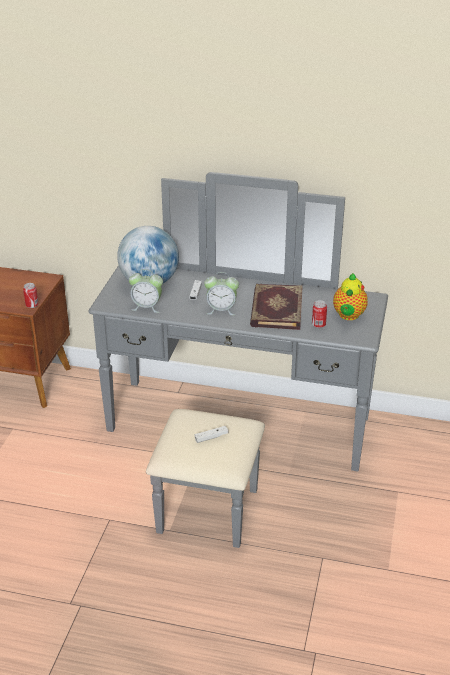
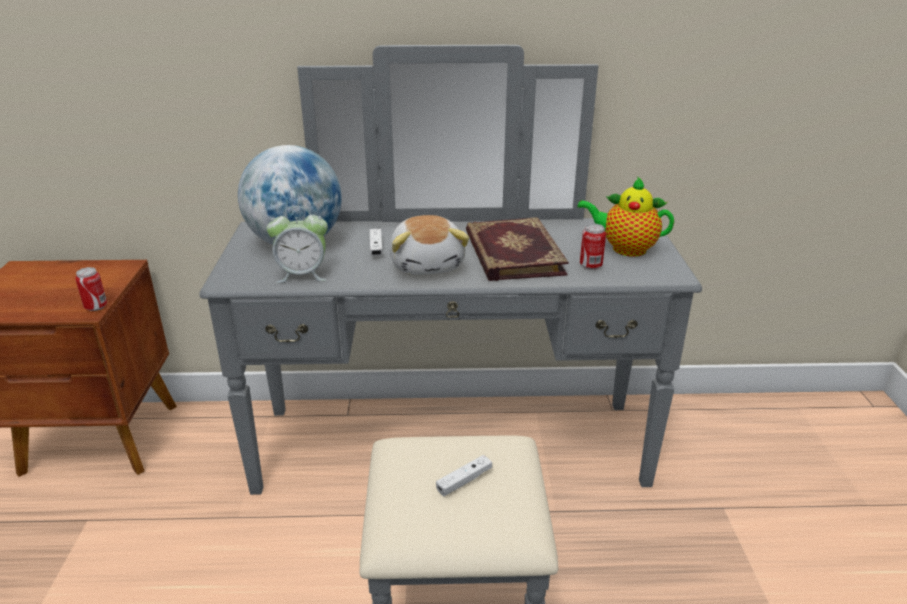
camera: 15 degrees left, 5 degrees down
alarm clock [204,272,239,315] -> plush toy [389,215,470,275]
teapot [333,273,368,320] -> teapot turned 105 degrees clockwise [577,176,674,257]

